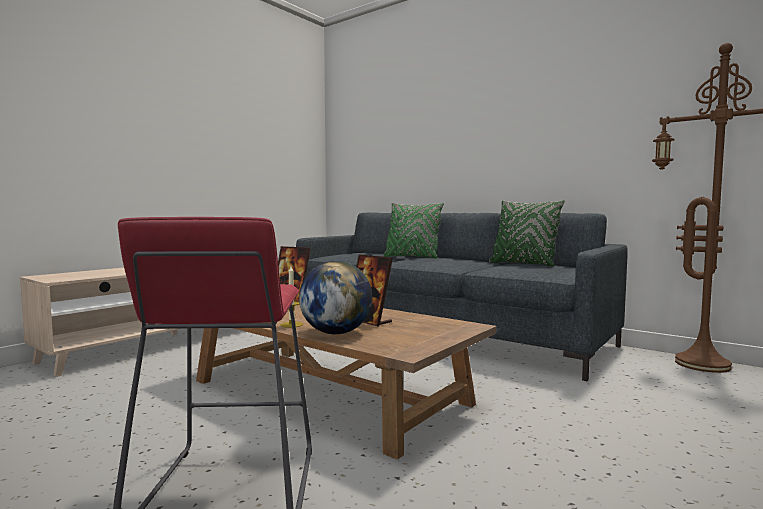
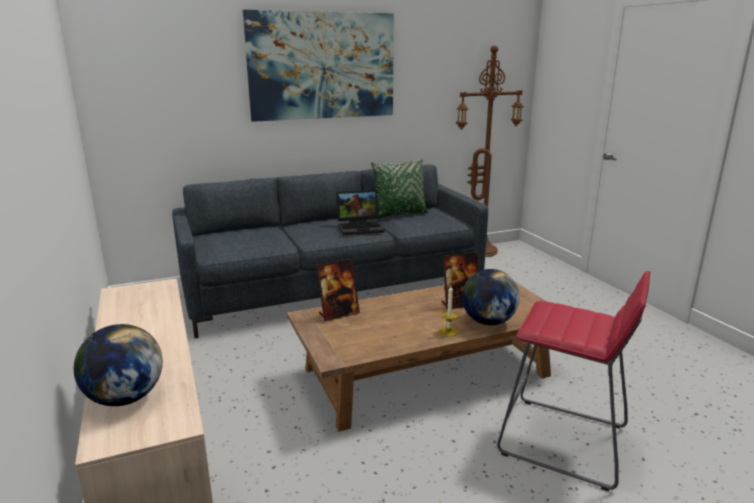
camera: 60 degrees left, 15 degrees up
green pillow [383,203,444,258] -> none
none -> globe [74,324,163,406]
none -> picture [243,10,394,122]
none -> laptop [336,190,385,235]

